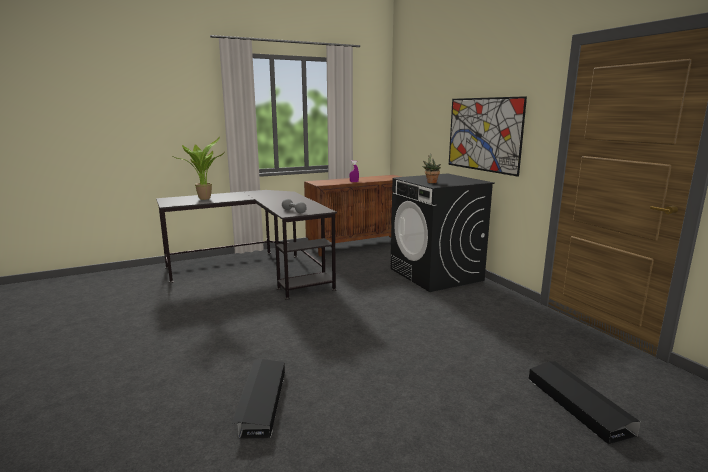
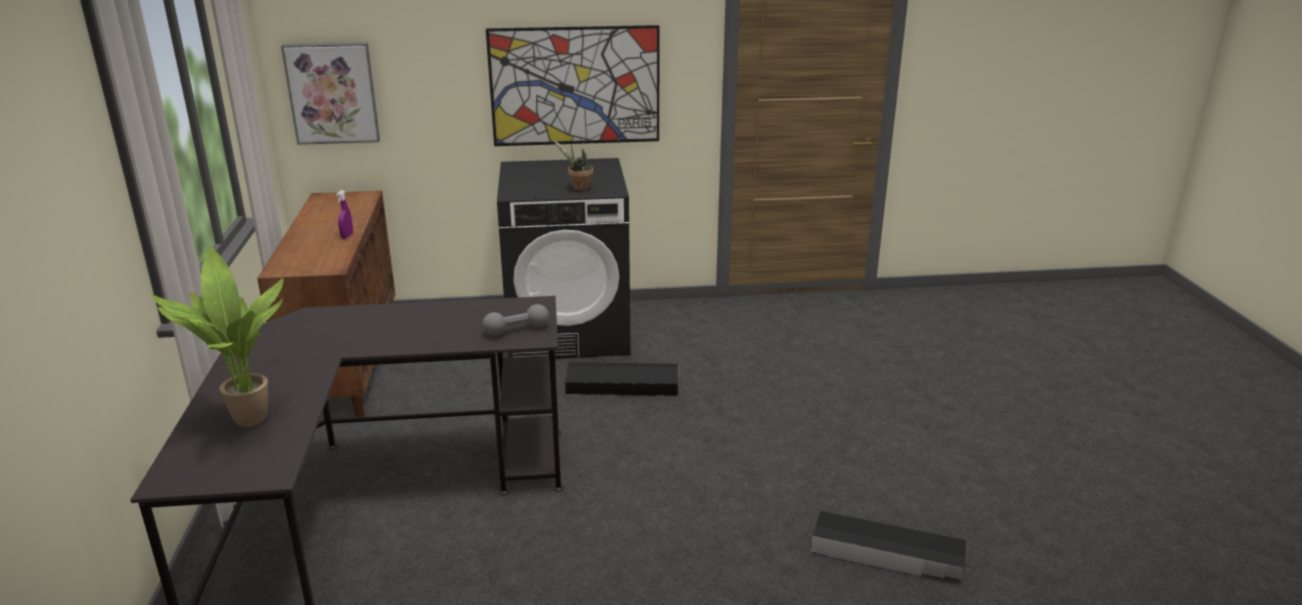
camera: 70 degrees left, 10 degrees up
black storage box [529,361,641,444] -> black storage box moved to [565,362,679,396]
none -> picture [281,43,380,145]

